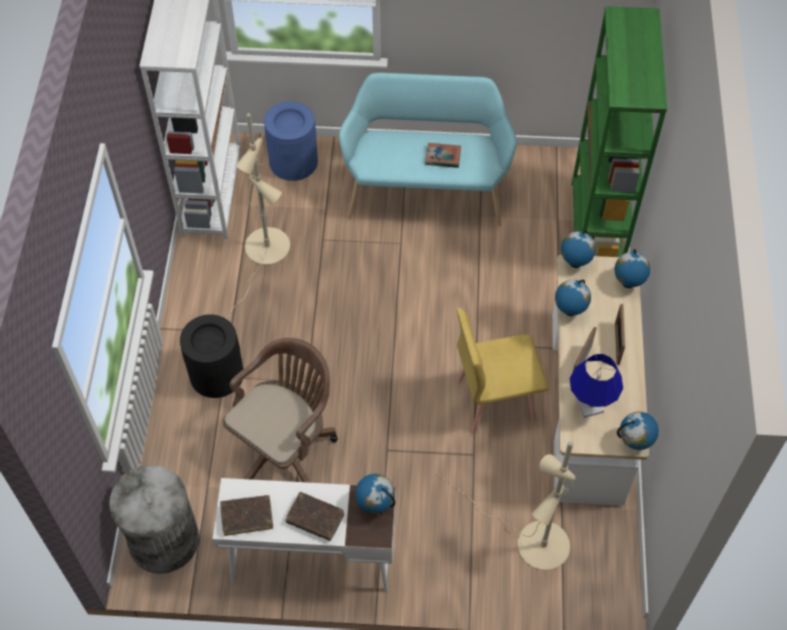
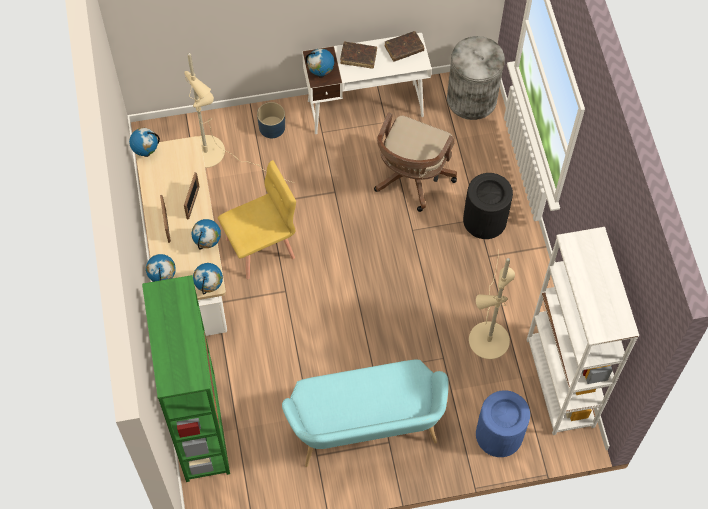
camera: 165 degrees right, 5 degrees up
book [425,143,461,168] -> none
blue table lamp [570,354,623,418] -> none
none -> blue planter [257,102,285,138]

